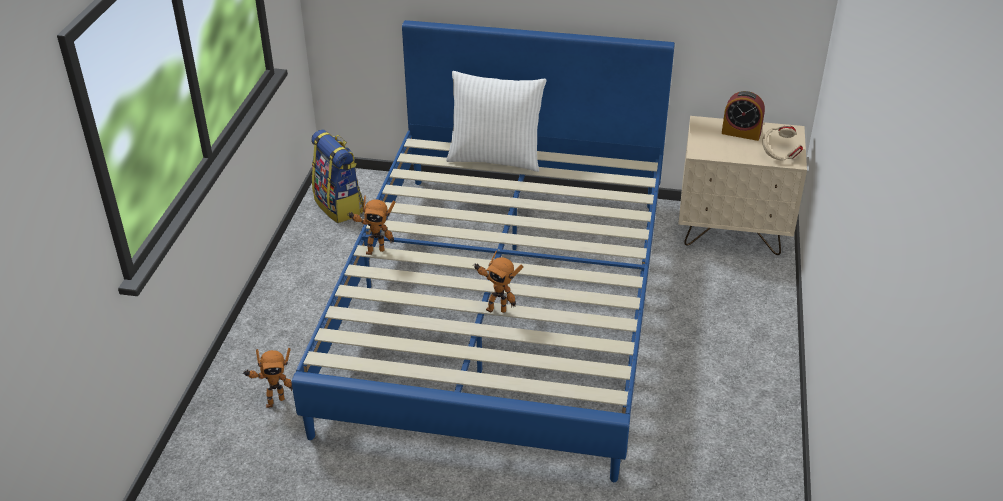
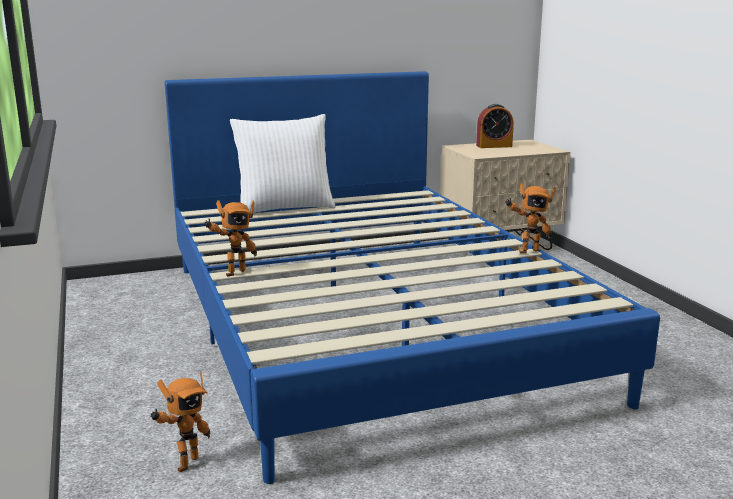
camera: 30 degrees left, 20 degrees down
backpack [311,130,364,223] -> none
toy robot [473,251,523,313] -> toy robot moved to [505,183,556,253]
beige headphones [762,125,803,160] -> none

